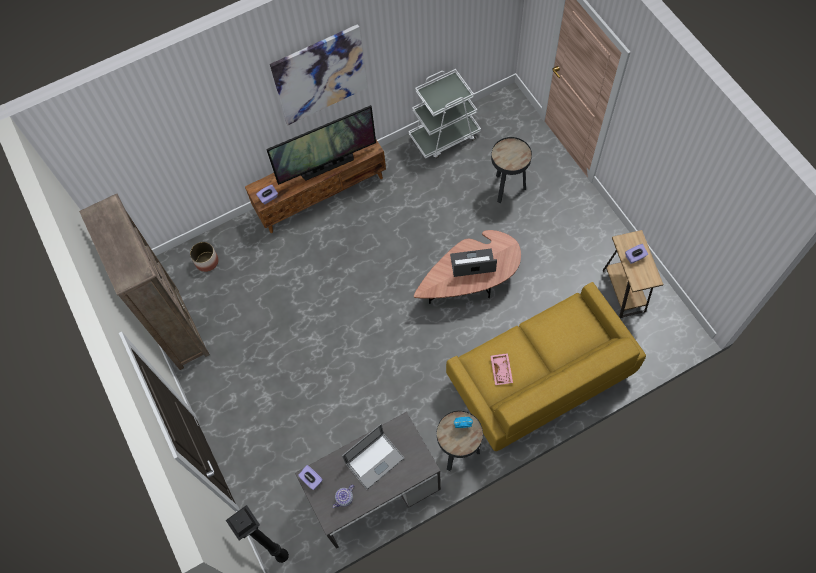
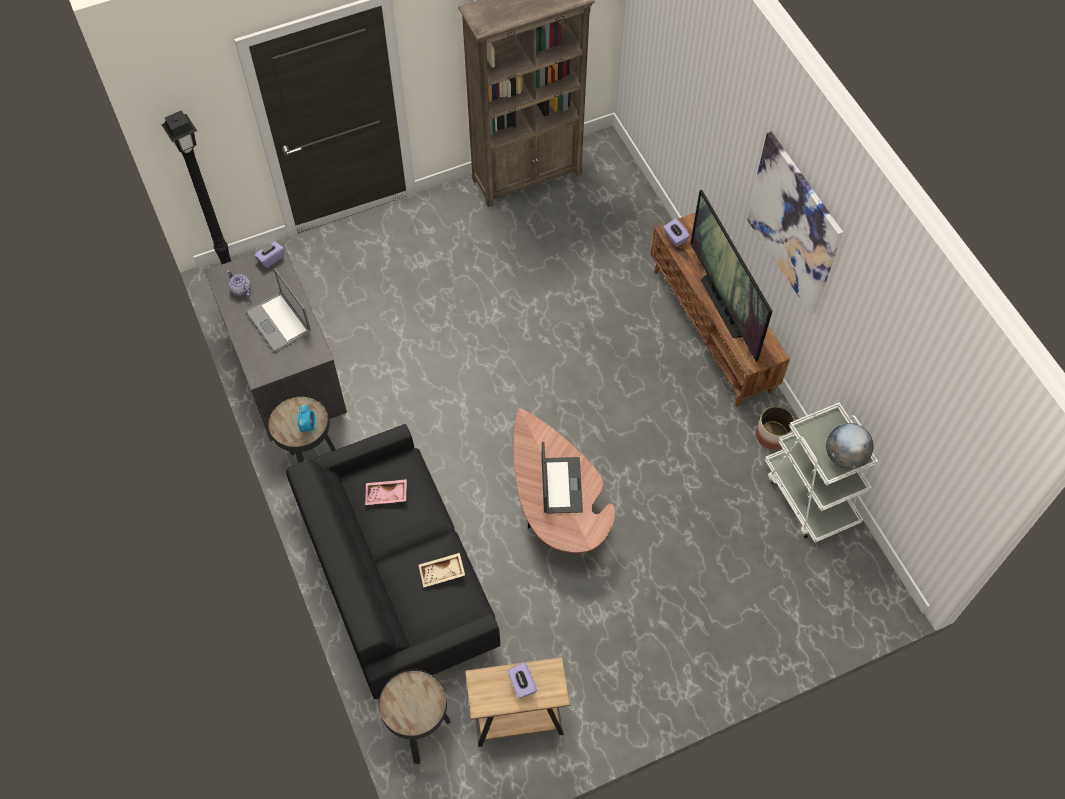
camera: 90 degrees right, 5 degrees down
planter [190,242,218,272] -> planter moved to [756,406,795,450]
yellow sofa [446,282,646,451] -> black sofa [286,424,500,699]
black side table [491,137,532,203] -> black side table moved to [379,669,451,764]
none -> beige tray [418,553,465,588]
none -> globe [826,423,873,469]

